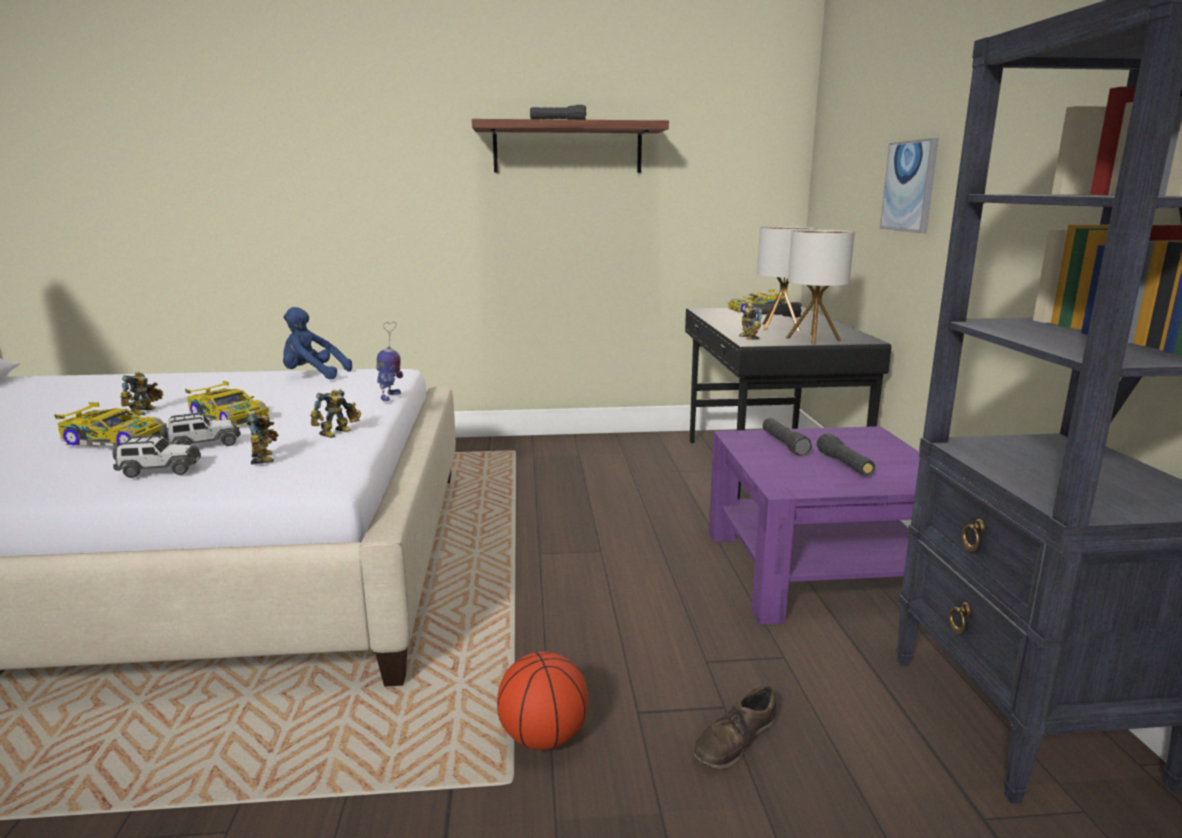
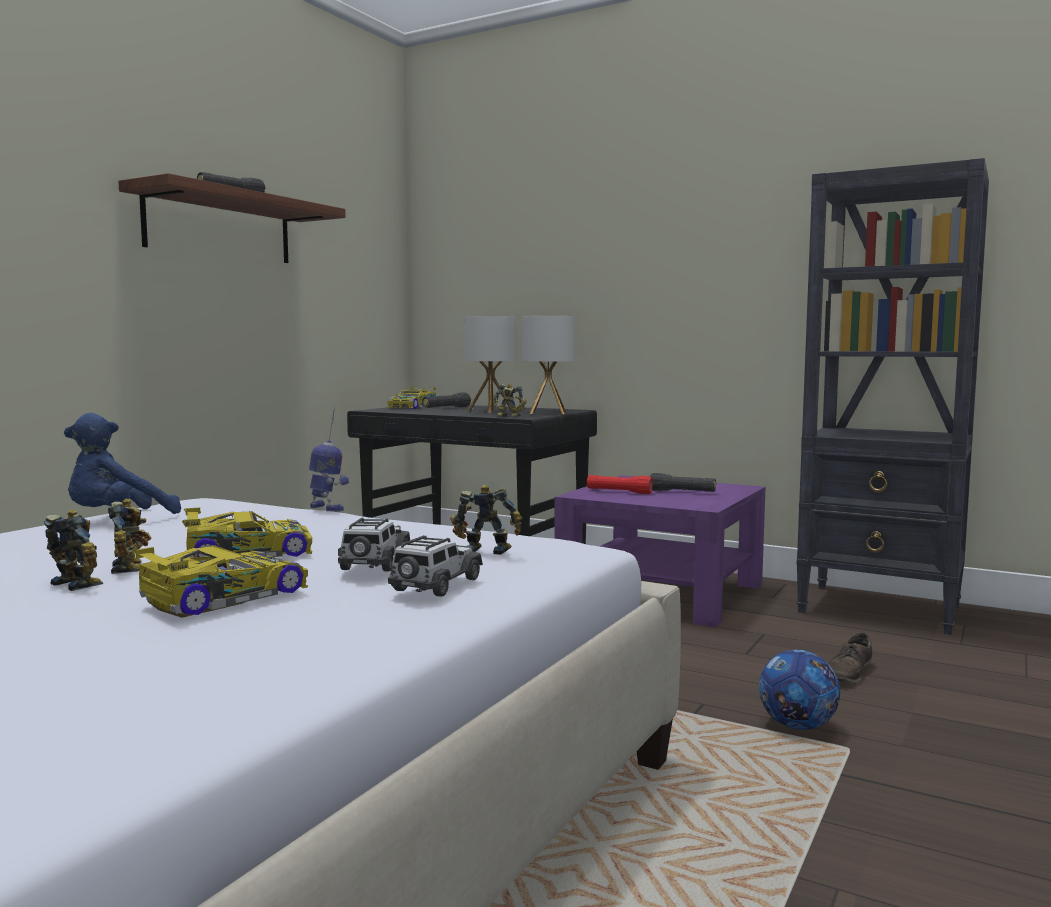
camera: 55 degrees left, 10 degrees down
toy robot [310,389,361,438] -> toy robot moved to [108,499,151,574]
basketball [497,652,588,750] -> football [759,650,840,730]
brown shoe [693,686,776,769] -> brown shoe turned 45 degrees clockwise [828,633,872,684]
black flashlight [763,418,812,456] -> red flashlight [587,475,653,494]
picture [880,138,939,233] -> none

